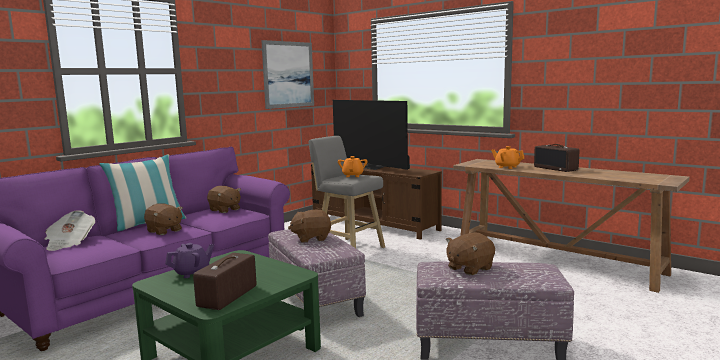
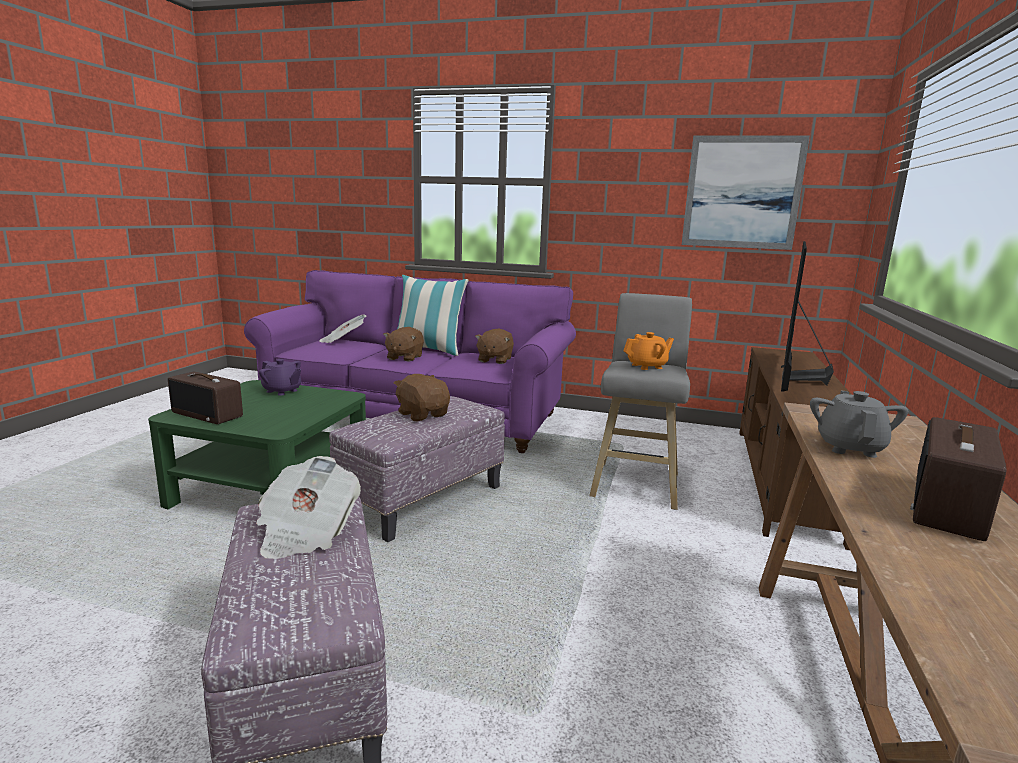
camera: 65 degrees right, 5 degrees up
radio [193,253,256,310] -> radio turned 150 degrees counterclockwise [168,372,243,424]
brown plush toy [446,233,495,275] -> newspaper [256,456,361,559]
orange teapot [491,146,524,169] -> grey teapot [810,391,908,458]

